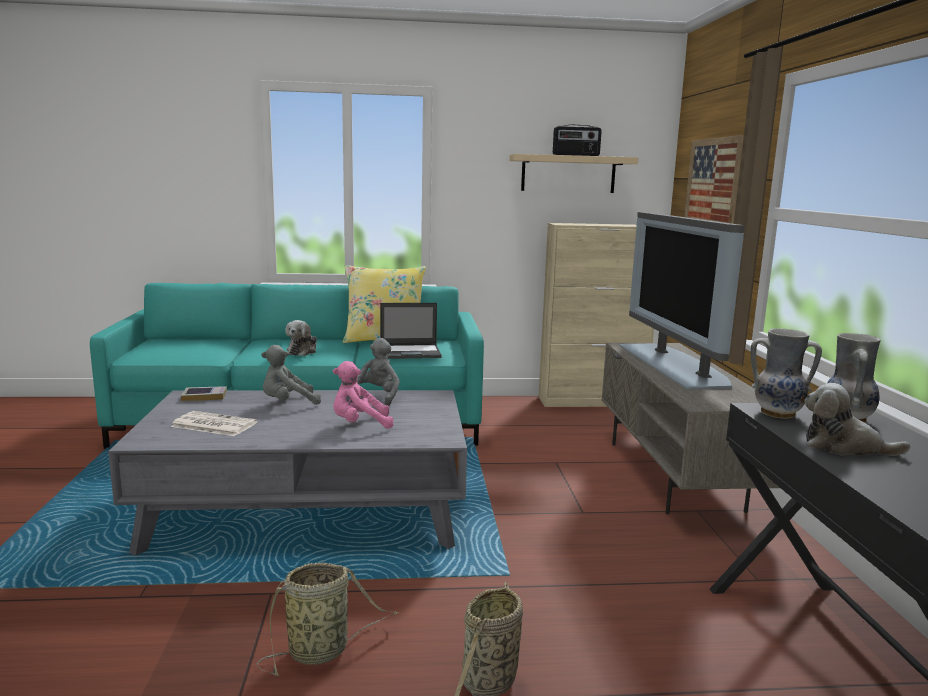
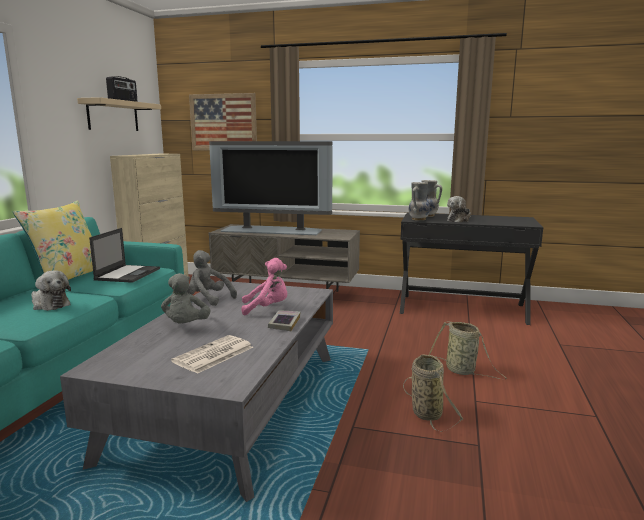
camera: 70 degrees left, 0 degrees up
book [181,386,227,401] -> book moved to [268,310,300,331]
pink plush toy [333,361,393,429] -> pink plush toy turned 105 degrees counterclockwise [241,258,287,315]

